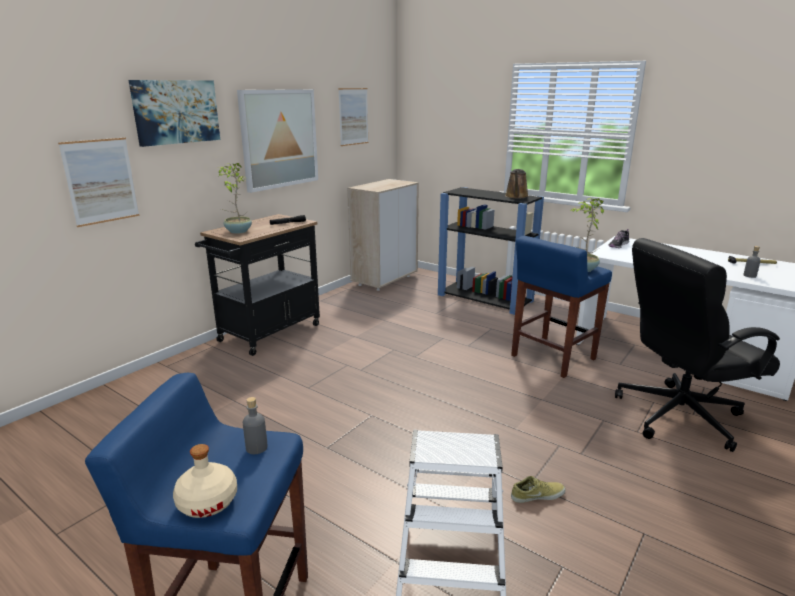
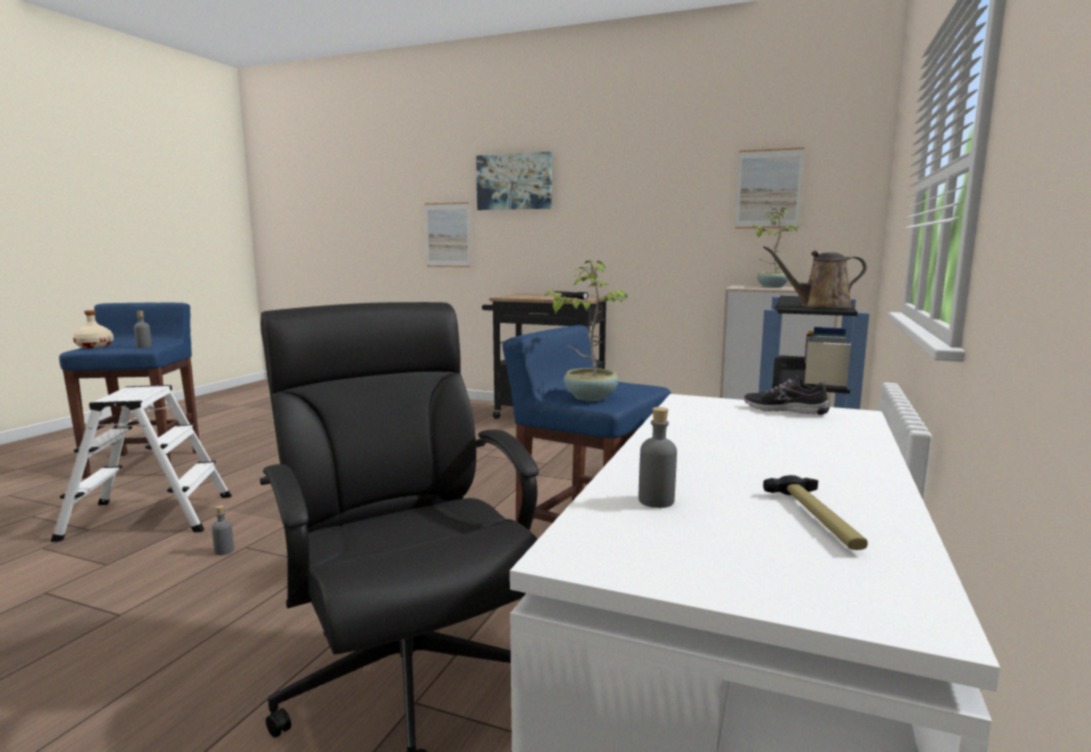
camera: 75 degrees right, 10 degrees down
potted plant [216,163,252,234] -> potted plant moved to [752,208,797,288]
picture [237,89,318,193] -> none
beige shoe [511,476,566,503] -> grey bottle [212,505,234,555]

